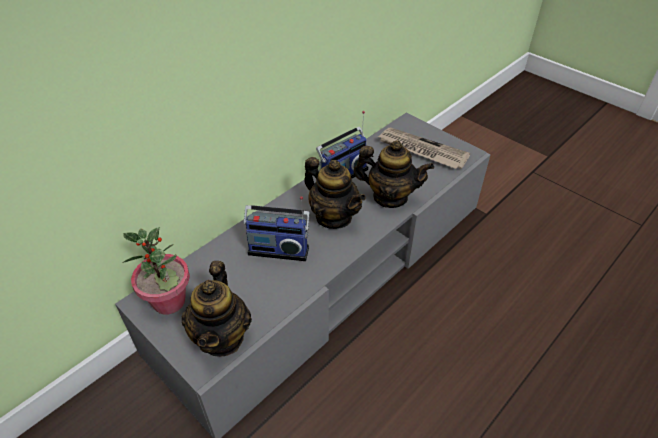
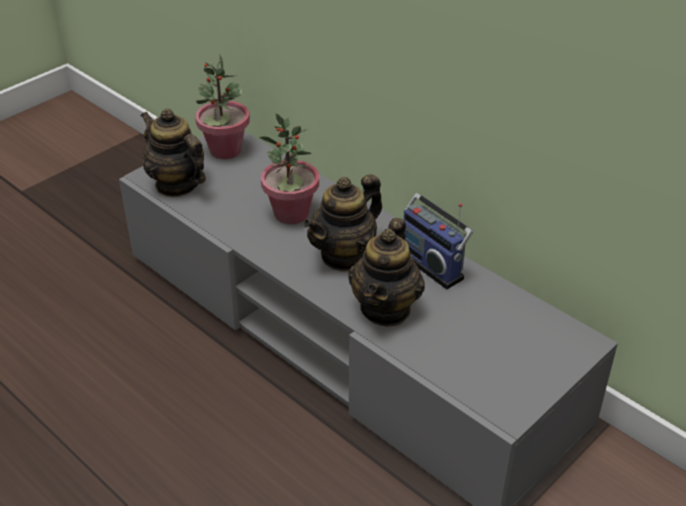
camera: 90 degrees right, 5 degrees down
teapot [181,261,252,357] -> teapot turned 45 degrees clockwise [141,109,206,197]
radio [243,196,310,261] -> potted plant [259,113,319,224]
newspaper [378,128,470,169] -> none

